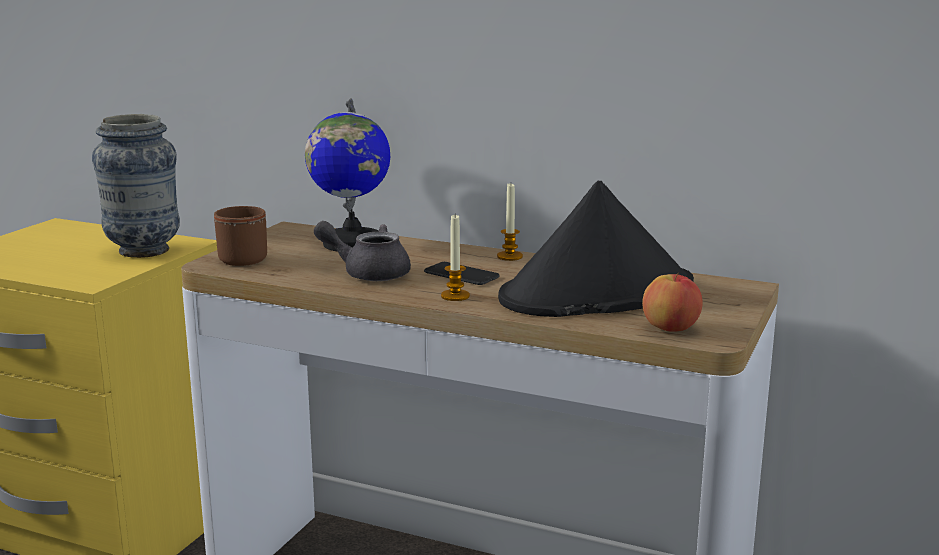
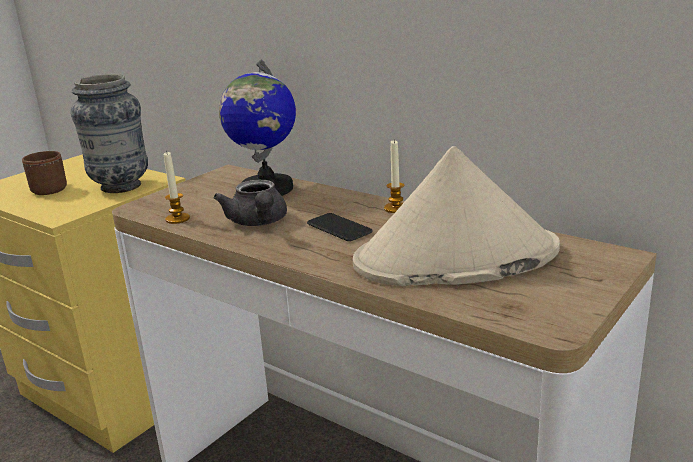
camera: 15 degrees right, 5 degrees up
brown mug [214,206,267,266] -> brown mug moved to [22,151,67,195]
grey teapot [314,221,411,281] -> grey teapot turned 135 degrees counterclockwise [214,180,287,226]
candle [441,215,470,301] -> candle moved to [164,152,190,224]
black hat [498,180,694,317] -> beige hat [353,146,560,286]
apple [642,273,702,332] -> none

